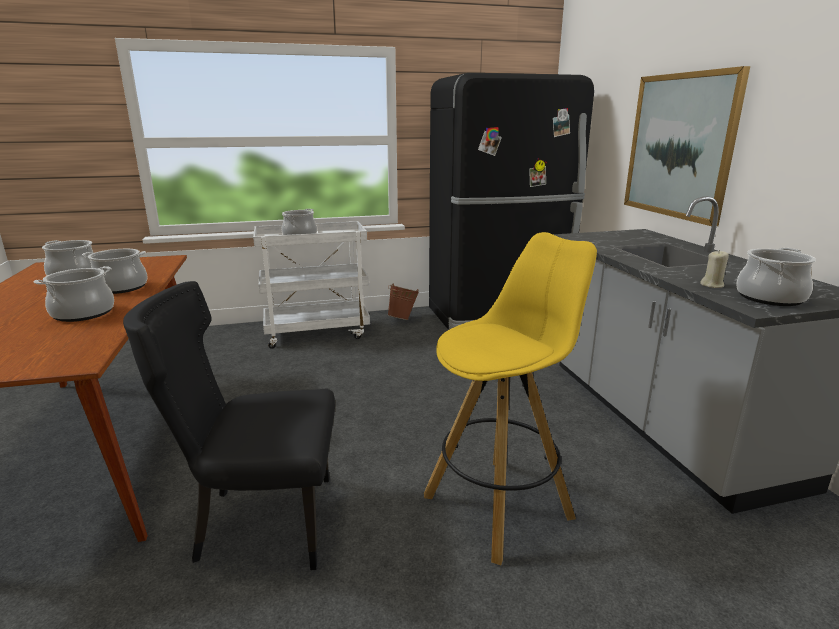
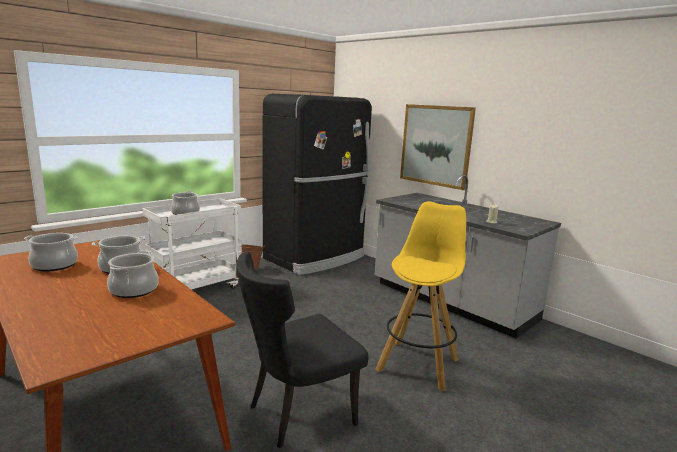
camera: 30 degrees left, 5 degrees down
cooking pot [736,248,816,306] -> none

